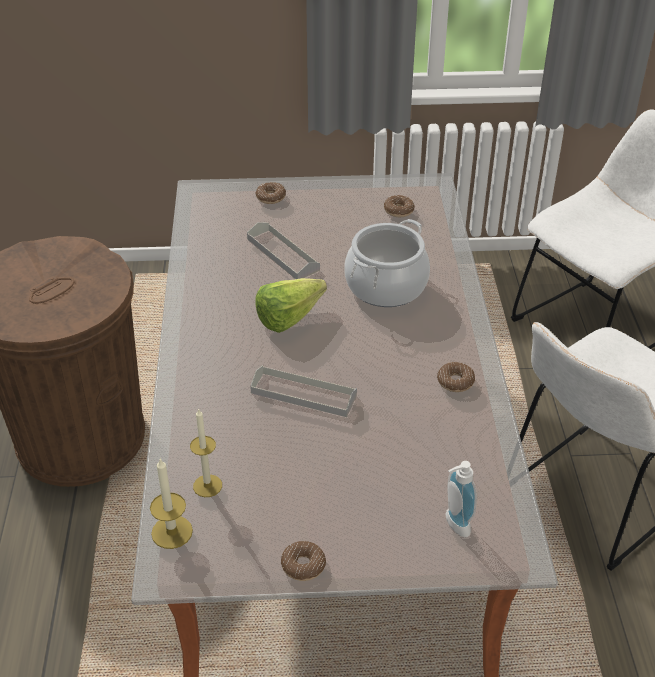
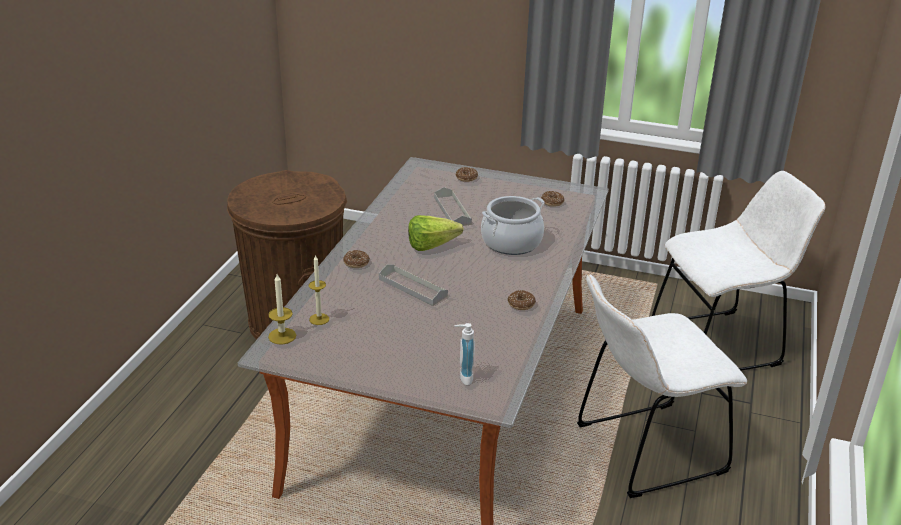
camera: 20 degrees right, 10 degrees down
donut [281,541,326,581] -> donut moved to [343,250,370,268]

